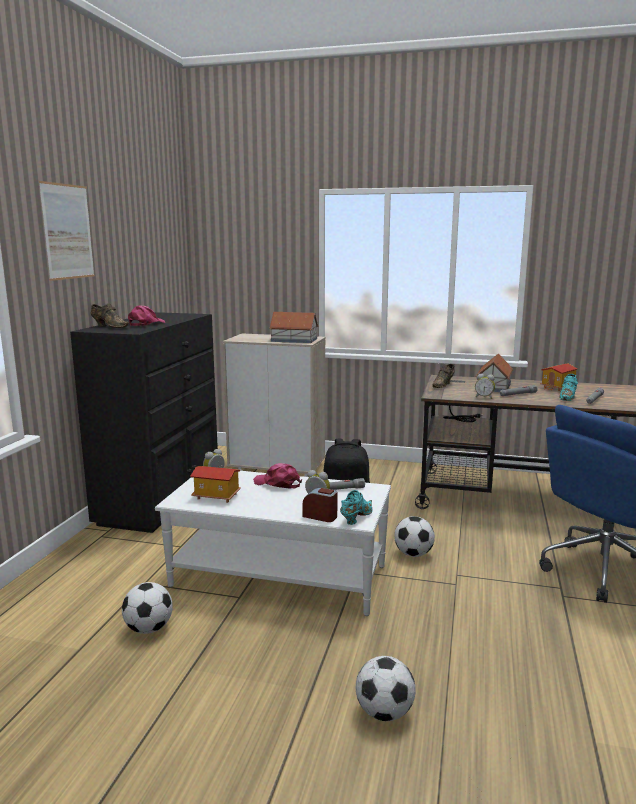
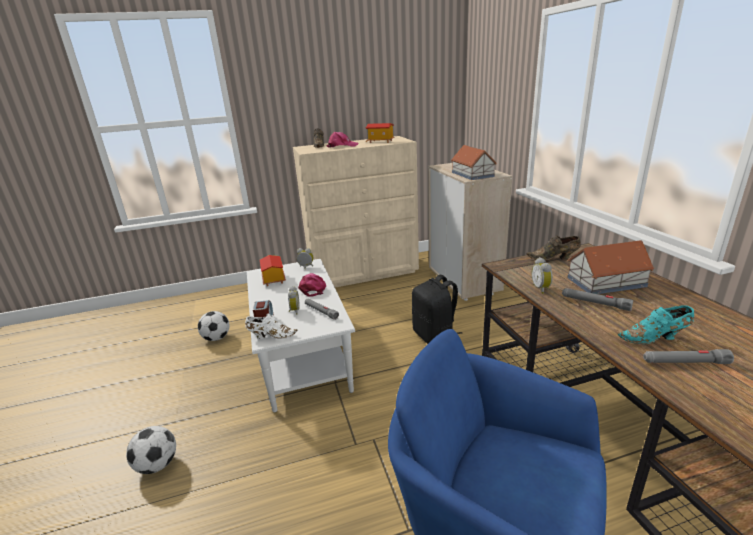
camera: 60 degrees right, 10 degrees up
picture [39,181,95,281] -> none
black dresser [70,312,218,533] -> beige dresser [293,136,419,288]
turquoise shoe [340,490,373,525] -> white shoe [245,314,297,339]
football [394,516,435,557] -> none
toy house [540,364,578,391] -> toy house moved to [366,123,394,143]

